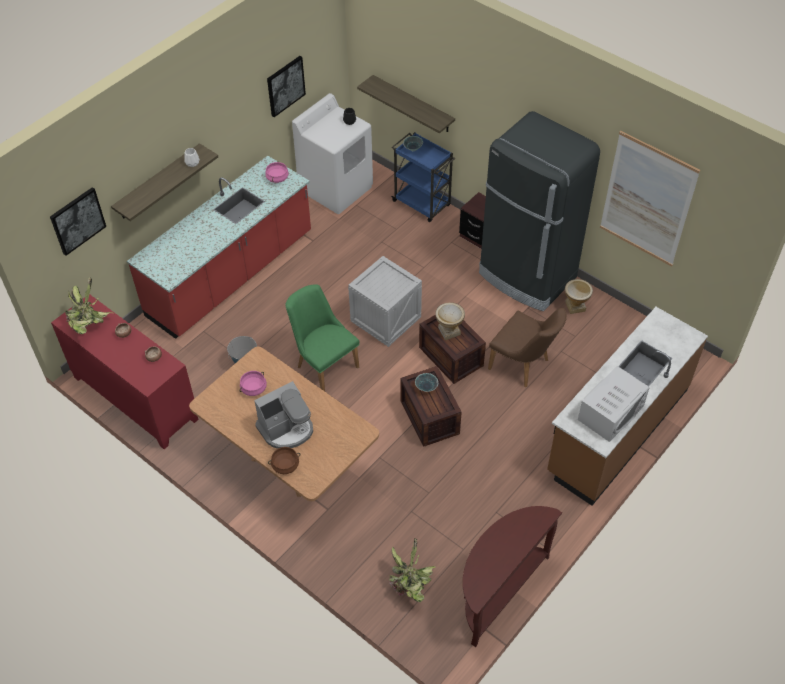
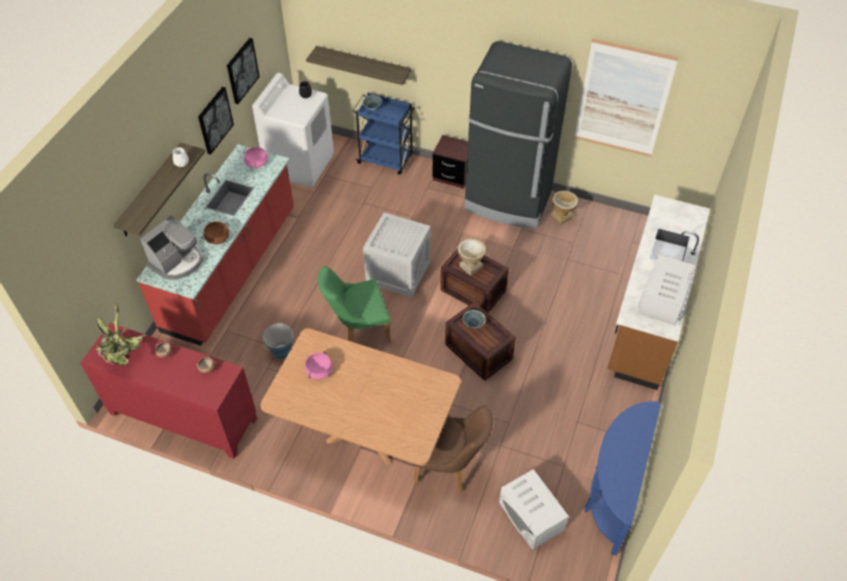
camera: 20 degrees left, 0 degrees up
picture [50,187,106,256] -> picture moved to [198,87,234,155]
coffee machine [254,381,313,449] -> coffee machine moved to [140,215,203,280]
brown cooking pot [268,447,301,474] -> brown cooking pot moved to [202,221,229,244]
green chair [286,284,360,391] -> green chair turned 45 degrees counterclockwise [317,266,391,343]
potted plant [389,538,436,602] -> white microwave [499,469,569,550]
brown console table [463,506,562,647] -> blue console table [585,401,661,556]
brown chair [488,308,567,387] -> brown chair moved to [413,405,493,493]

